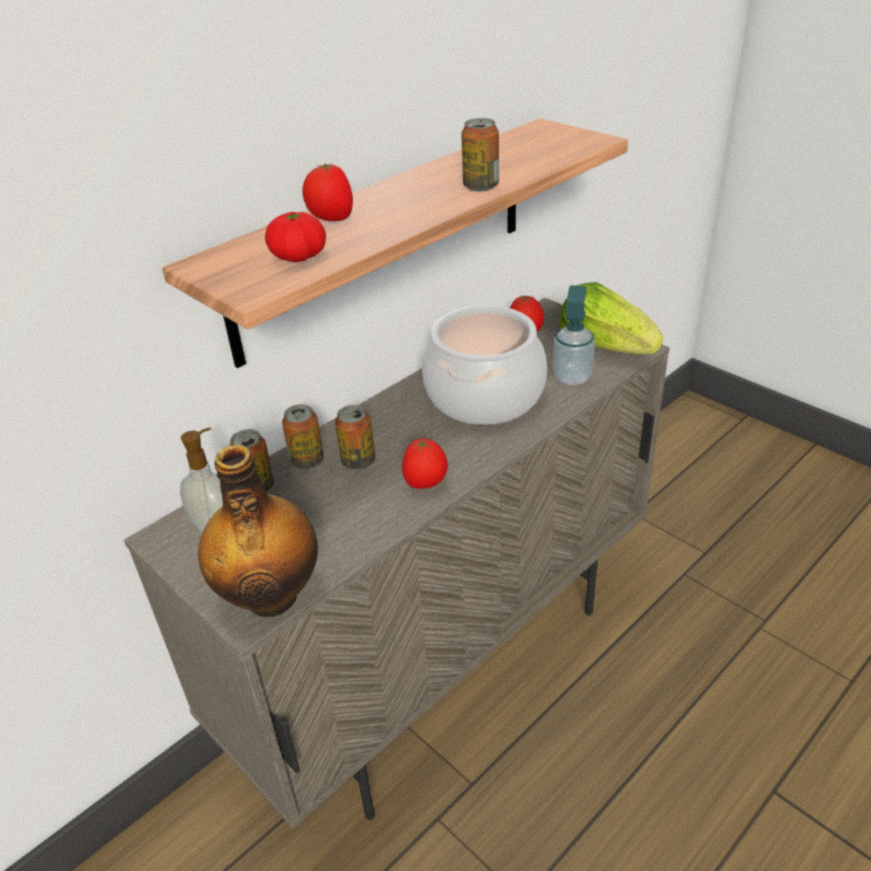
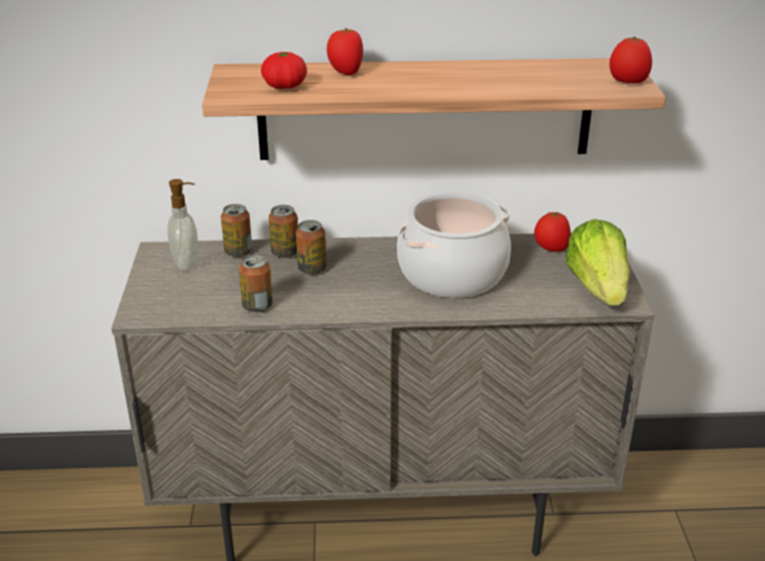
camera: 40 degrees right, 5 degrees down
bottle [198,445,318,617] -> none
tomato [402,439,448,489] -> tomato moved to [609,37,652,83]
can [461,118,499,192] -> can moved to [239,254,273,312]
soap dispenser [553,285,595,386] -> none

